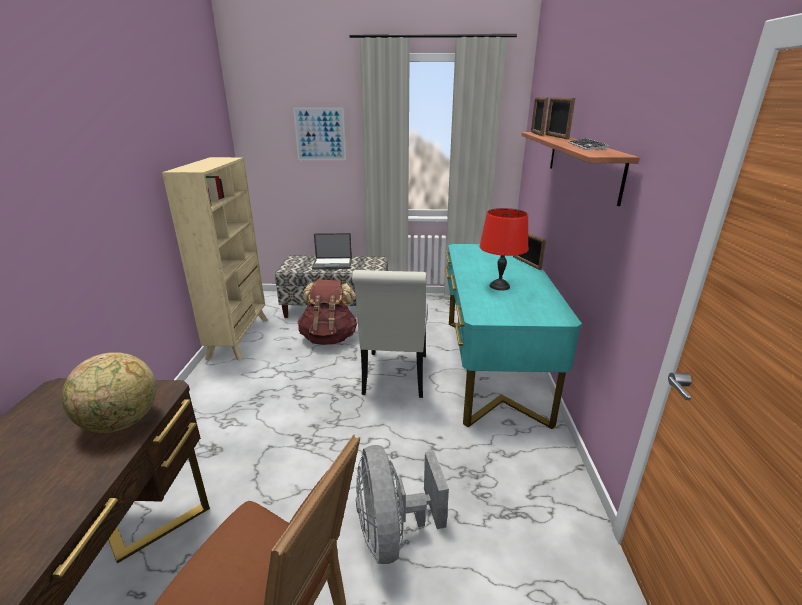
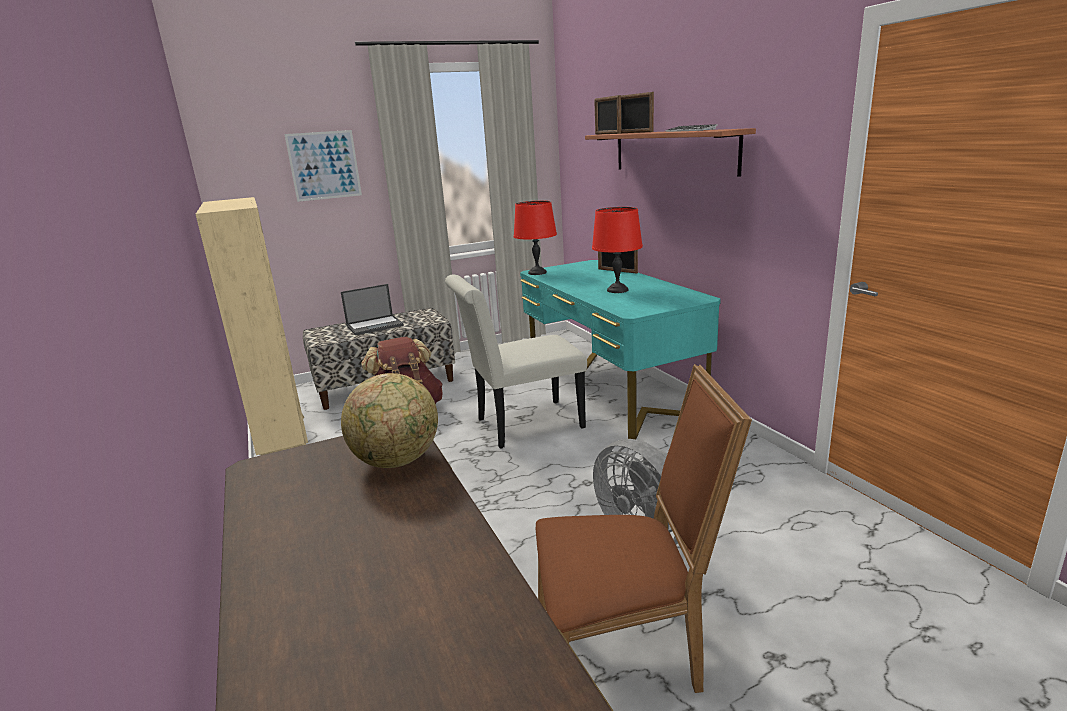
camera: 25 degrees left, 5 degrees down
white chair [352,270,428,398] -> white chair turned 90 degrees clockwise [445,275,587,448]
none -> red table lamp [514,201,557,275]

